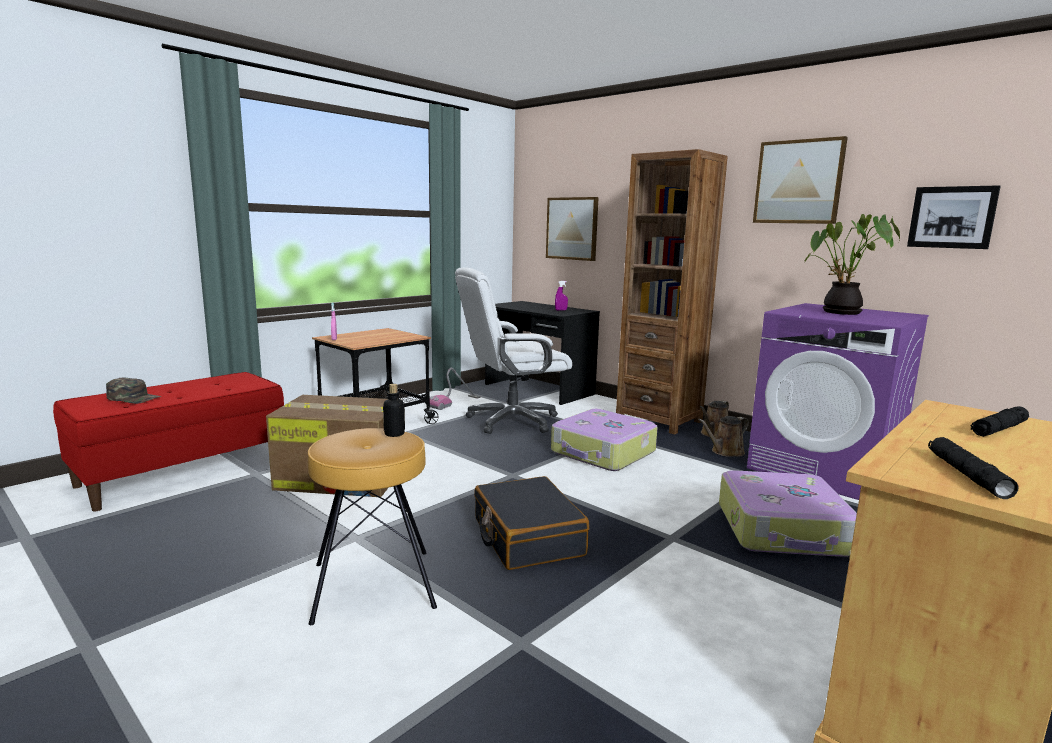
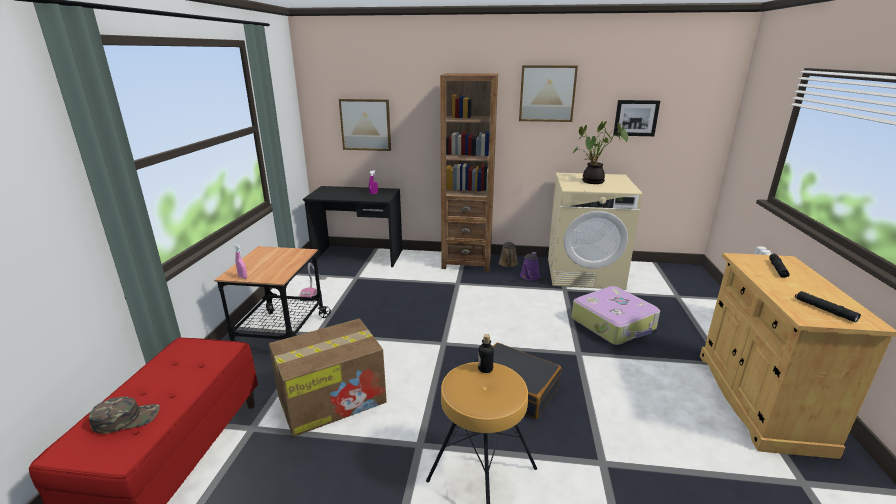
camera: 35 degrees left, 10 degrees up
white office chair [455,268,572,434] -> none
suitcase [551,409,658,471] -> none
brown watering can [698,416,749,457] -> purple watering can [520,252,541,280]
purple washing machine [747,303,929,500] -> beige washing machine [548,173,643,290]

